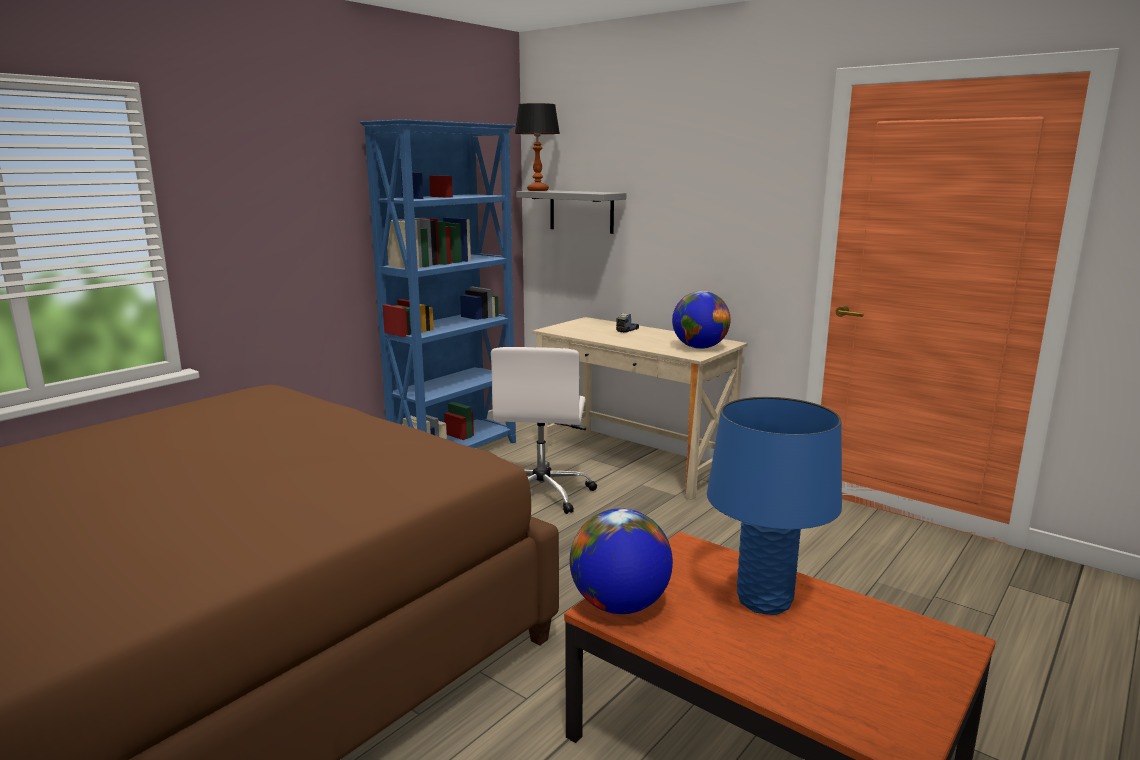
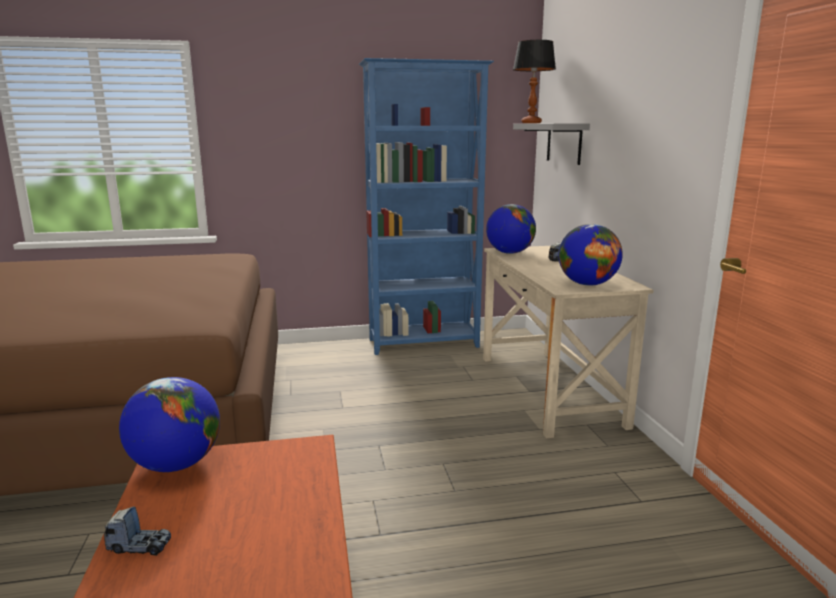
camera: 40 degrees right, 0 degrees up
white office chair [491,347,597,514] -> none
blue table lamp [707,397,842,615] -> none
none -> toy truck [104,506,171,556]
none -> globe [486,204,536,254]

